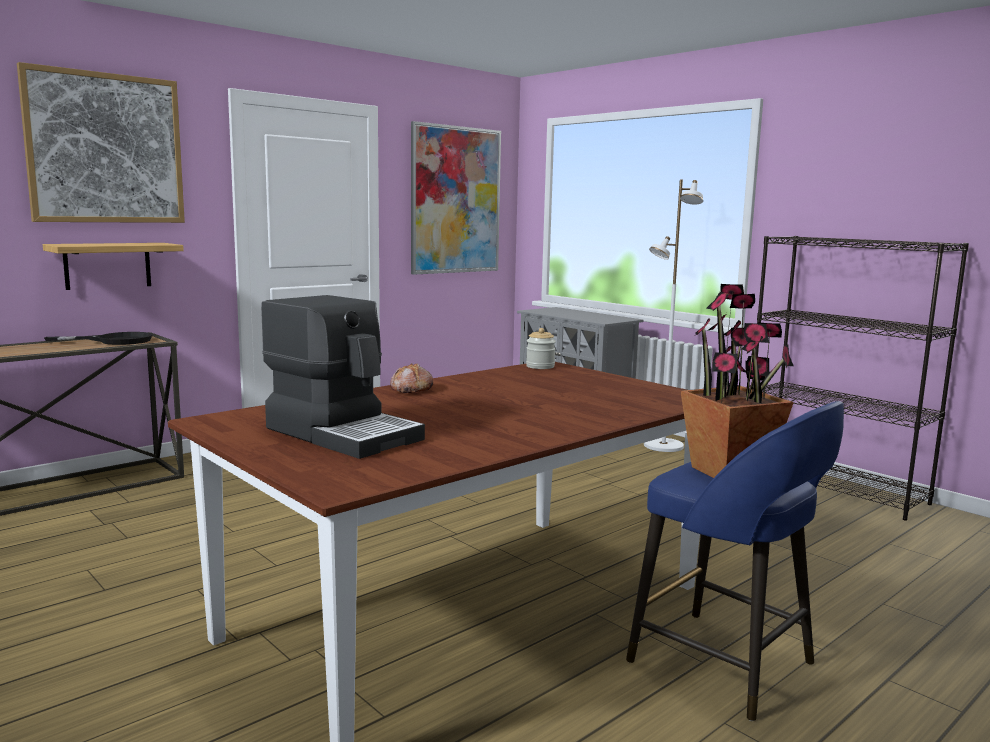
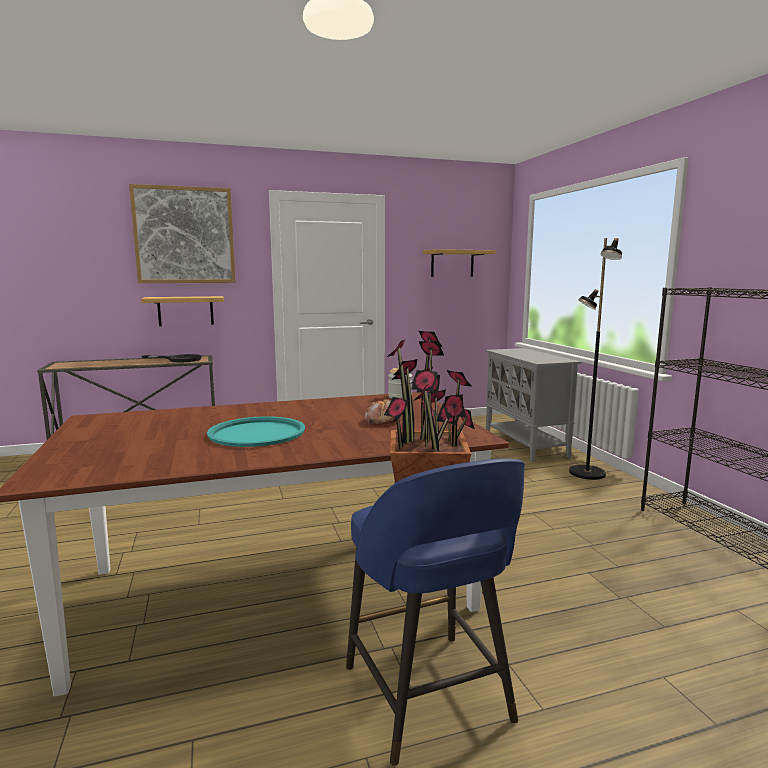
camera: 25 degrees right, 0 degrees up
coffee machine [261,295,425,459] -> none
bread [390,363,433,393] -> bread moved to [364,399,396,425]
picture [411,121,501,275] -> shelf [423,249,496,277]
white floor lamp [644,179,703,452] -> black floor lamp [569,238,622,480]
none -> turquoise tray [207,416,305,447]

